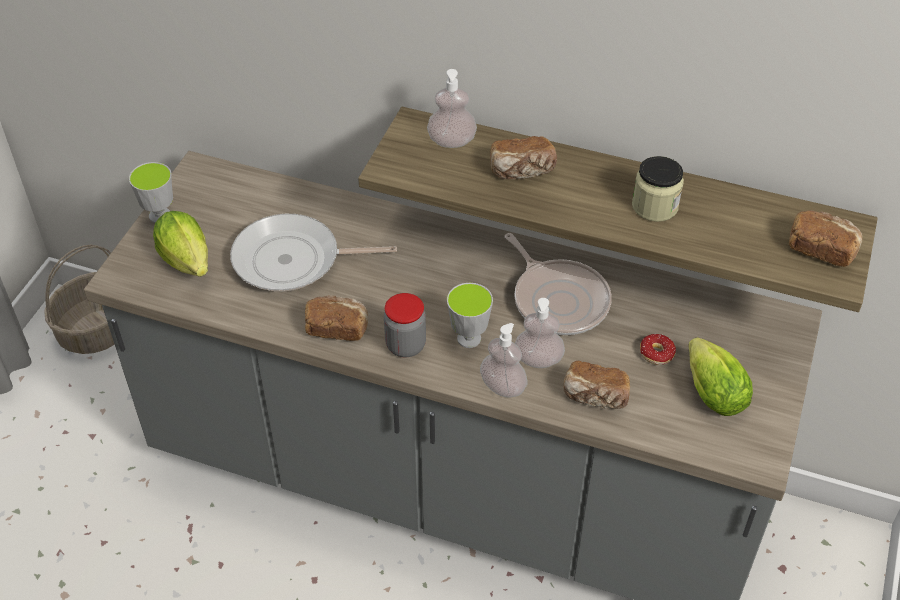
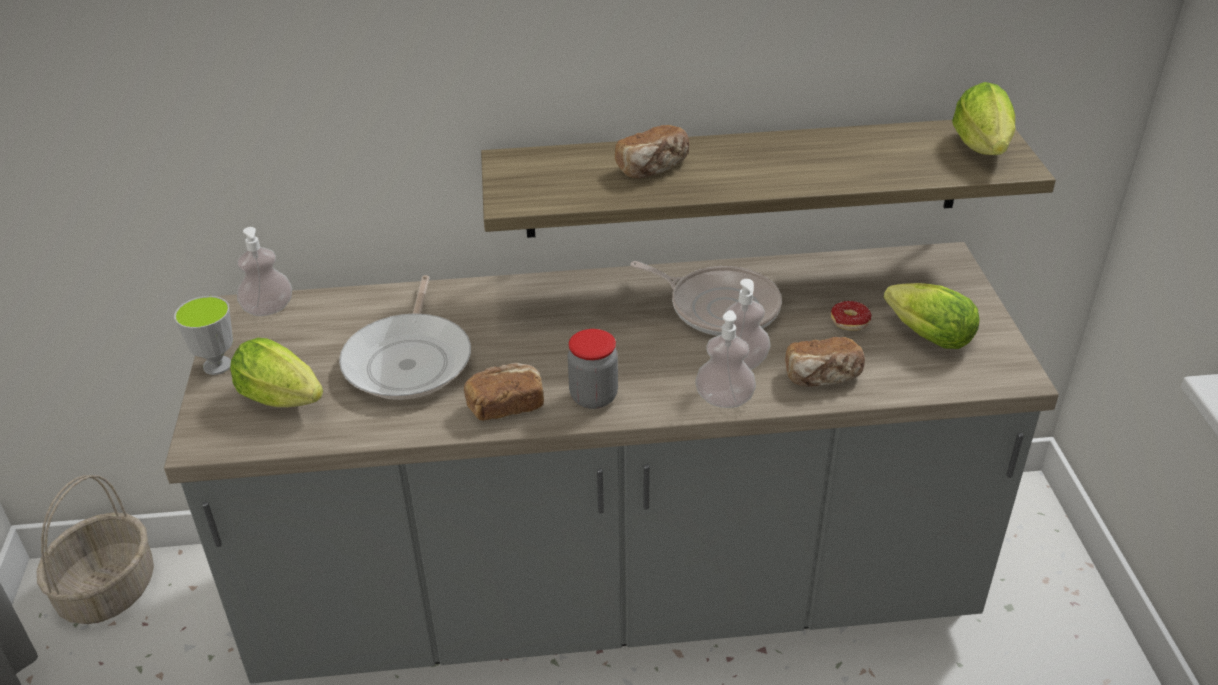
camera: 25 degrees left, 10 degrees down
frying pan [230,214,397,291] -> frying pan turned 60 degrees counterclockwise [339,275,471,400]
soap dispenser [427,69,477,148] -> soap dispenser moved to [237,227,292,316]
cup [447,283,493,348] -> none
jar [632,156,684,222] -> none
bread [789,210,863,267] -> lettuce [952,82,1016,155]

